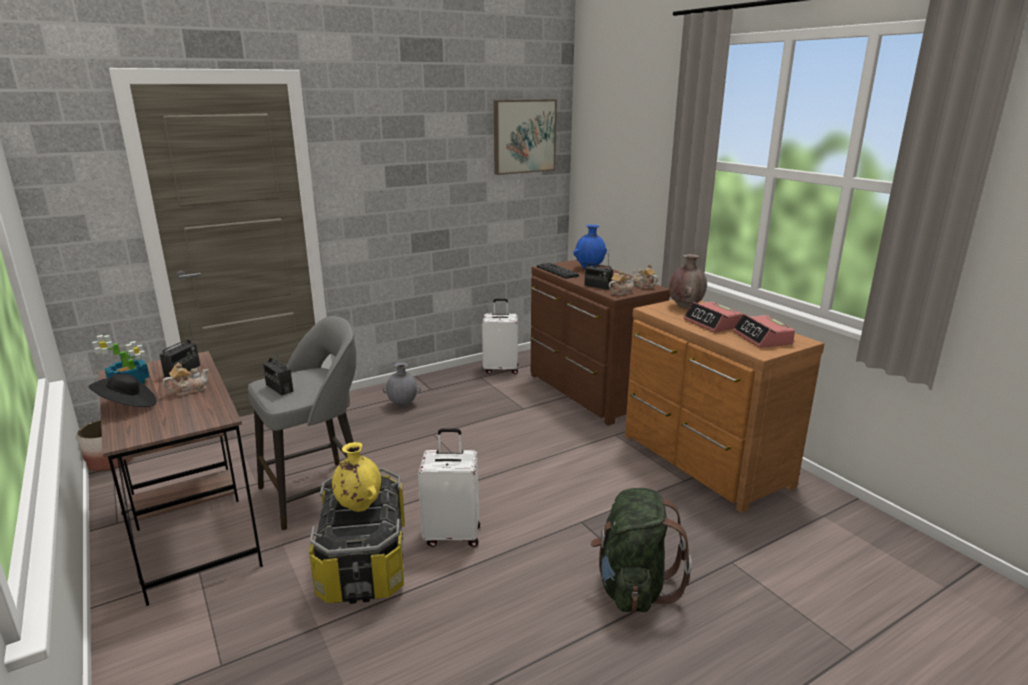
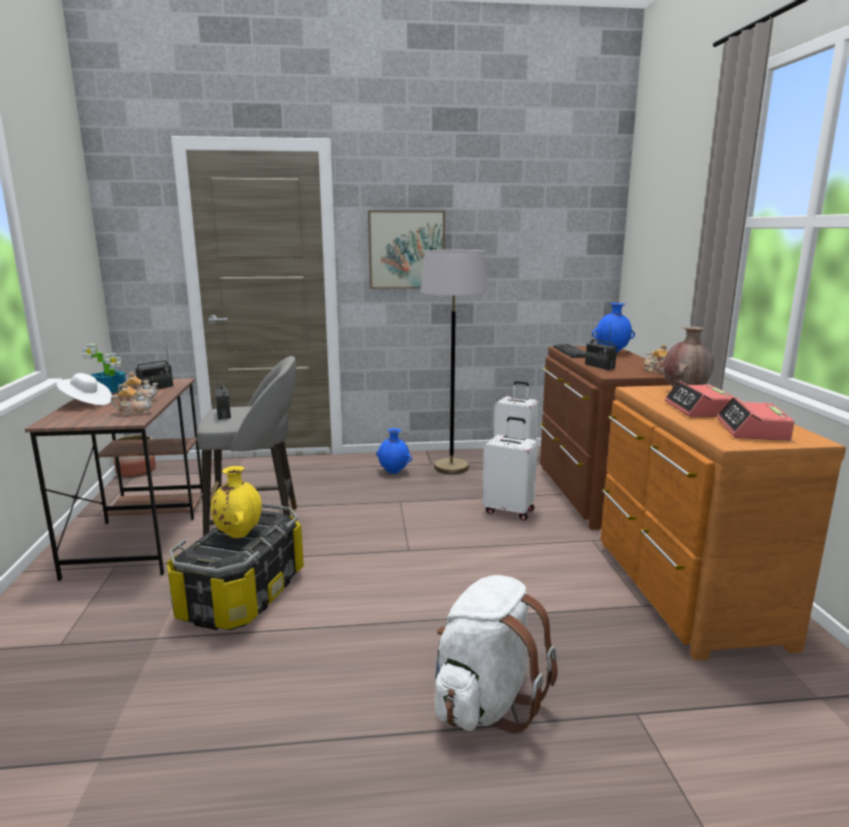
camera: 25 degrees right, 5 degrees down
black hat [89,374,157,407] -> white hat [56,373,112,405]
grey vase [383,362,421,407] -> blue vase [376,428,412,474]
white suitcase [418,428,480,547] -> white suitcase moved to [482,417,538,521]
picture [494,99,557,175] -> picture moved to [368,210,445,289]
green backpack [590,488,692,613] -> white backpack [435,575,558,734]
teapot [609,271,635,296] -> teapot moved to [111,382,153,416]
none -> grey floor lamp [421,250,487,474]

